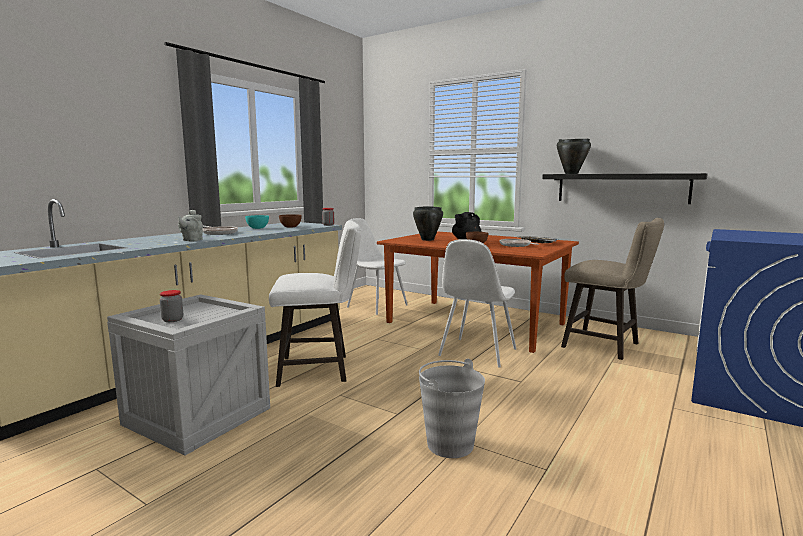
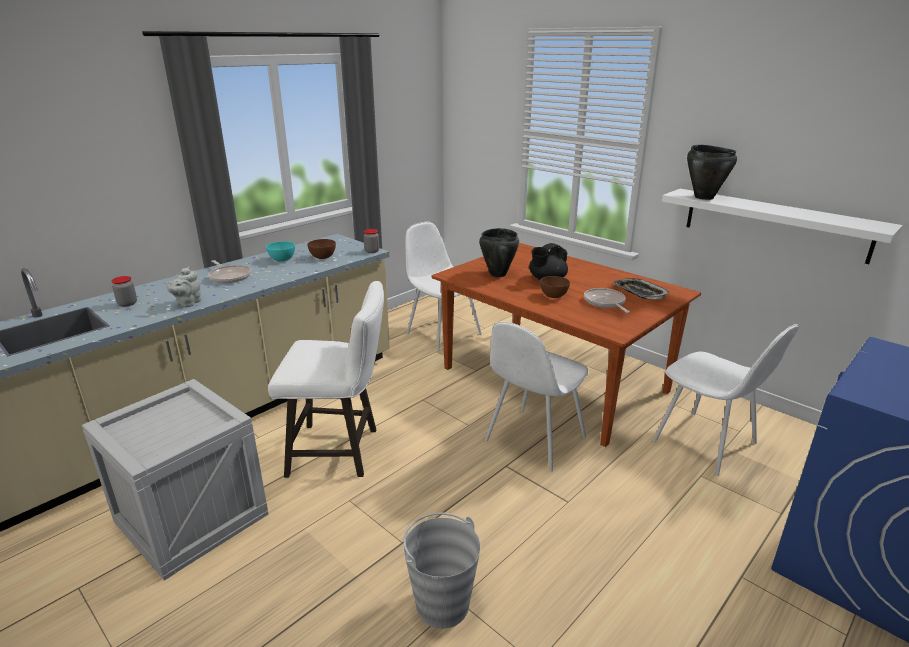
camera: 10 degrees right, 15 degrees up
jar [160,290,183,322] -> jar moved to [111,276,137,307]
black shelf [542,173,708,204] -> white shelf [662,189,903,264]
beige stool [561,218,664,360] -> white chair [653,324,799,476]

